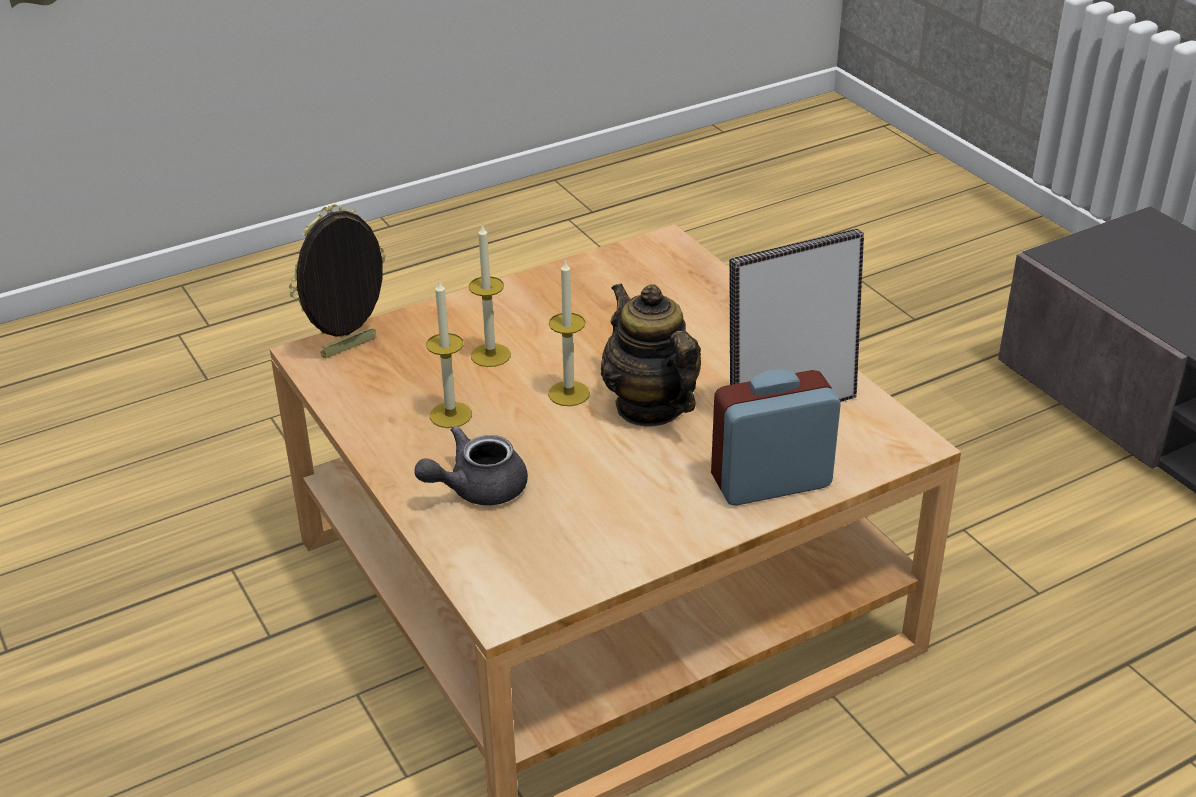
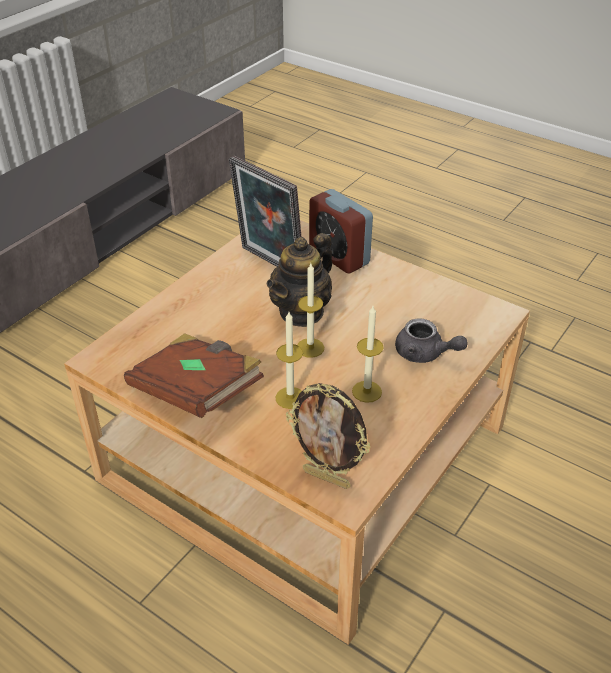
camera: 115 degrees left, 5 degrees up
none -> brown book [124,333,264,418]

